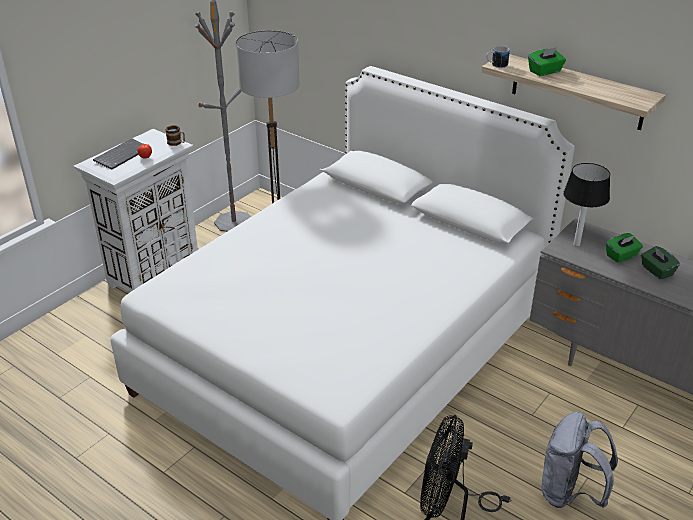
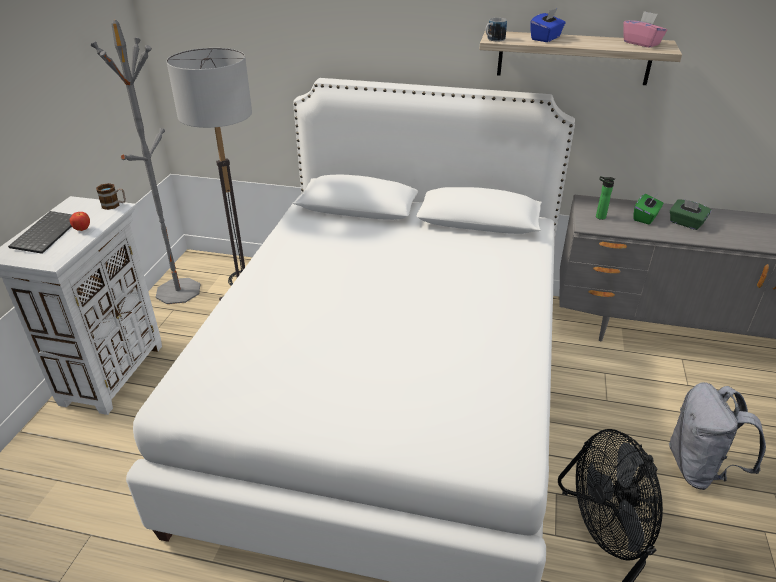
camera: 25 degrees left, 0 degrees up
green tissue box [528,47,566,76] -> blue tissue box [530,8,566,42]
table lamp [563,163,610,247] -> bottle [596,176,615,220]
none -> pink tissue box [623,11,667,48]

